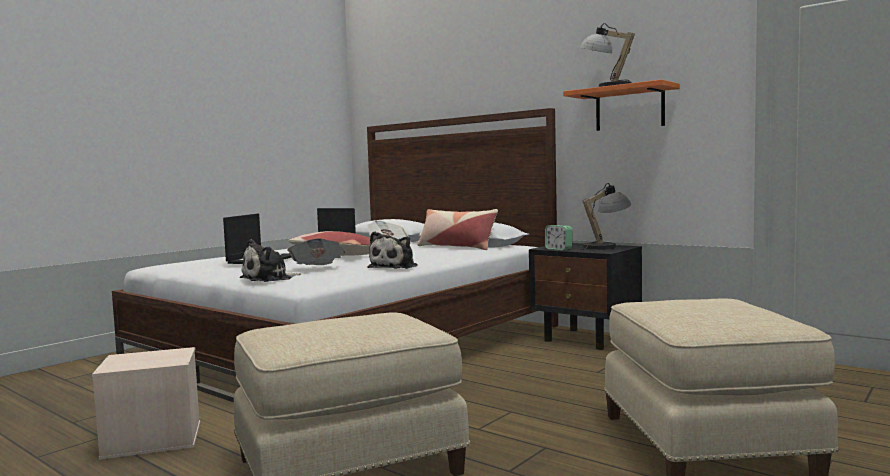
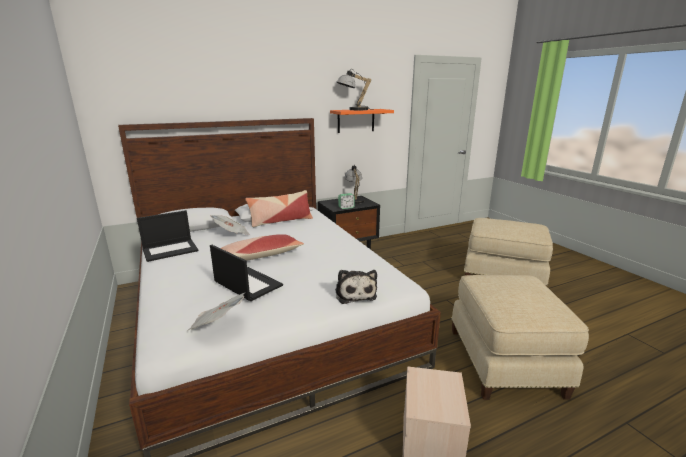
camera: 65 degrees left, 15 degrees up
newspaper [287,238,345,265] -> newspaper moved to [187,292,246,331]
plush toy [368,231,418,269] -> none

